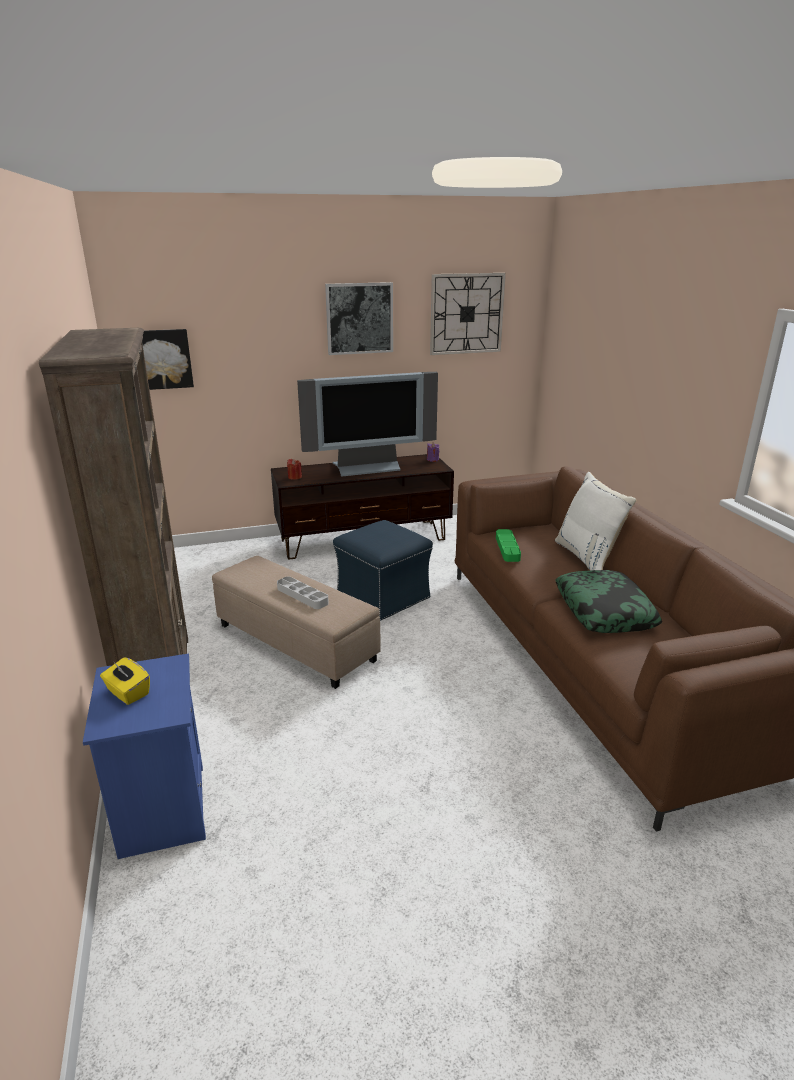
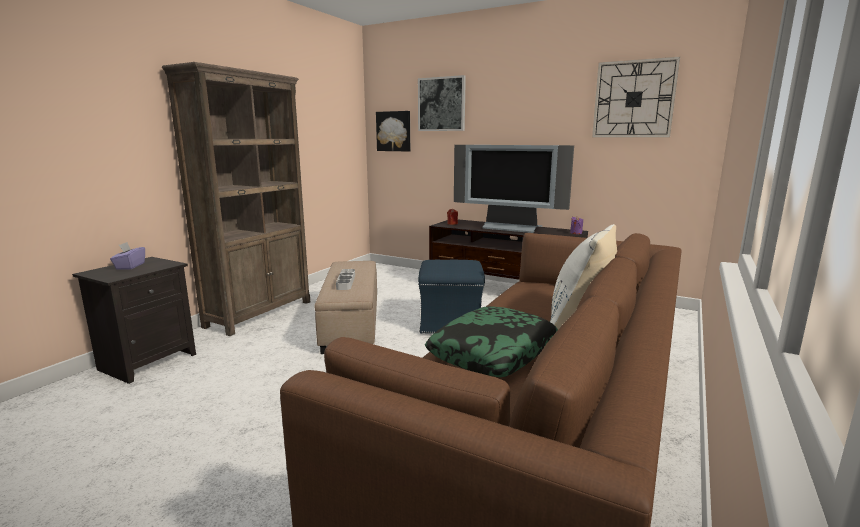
camera: 45 degrees right, 10 degrees down
blue nightstand [83,654,206,859] -> black nightstand [72,257,196,384]
yellow tissue box [100,658,150,705] -> purple tissue box [110,242,145,270]
picture [325,282,393,355] -> picture moved to [418,75,466,131]
green tray [496,529,521,562] -> none

